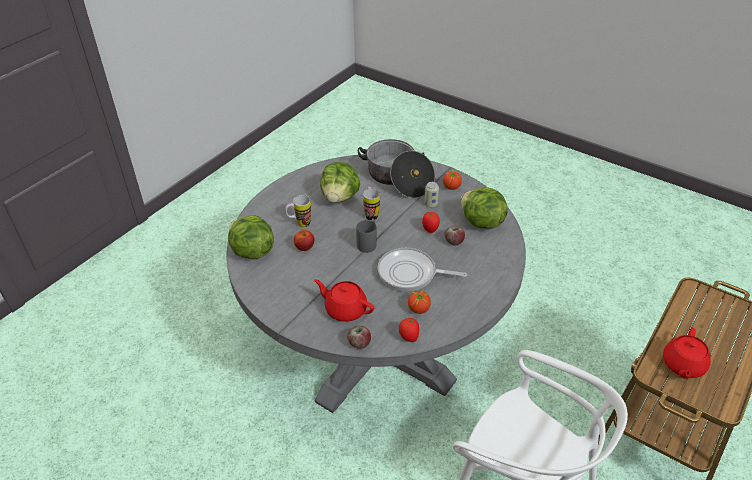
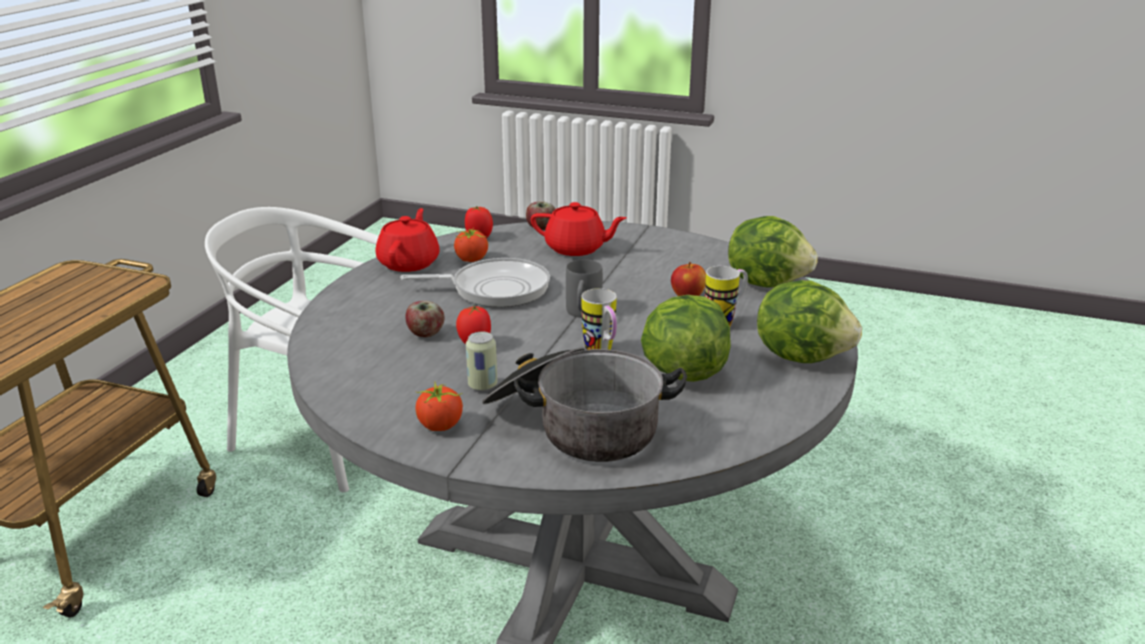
camera: 165 degrees right, 15 degrees down
lettuce [461,187,508,229] -> lettuce moved to [757,280,862,363]
red teapot [663,328,711,379] -> red teapot moved to [376,208,440,272]

